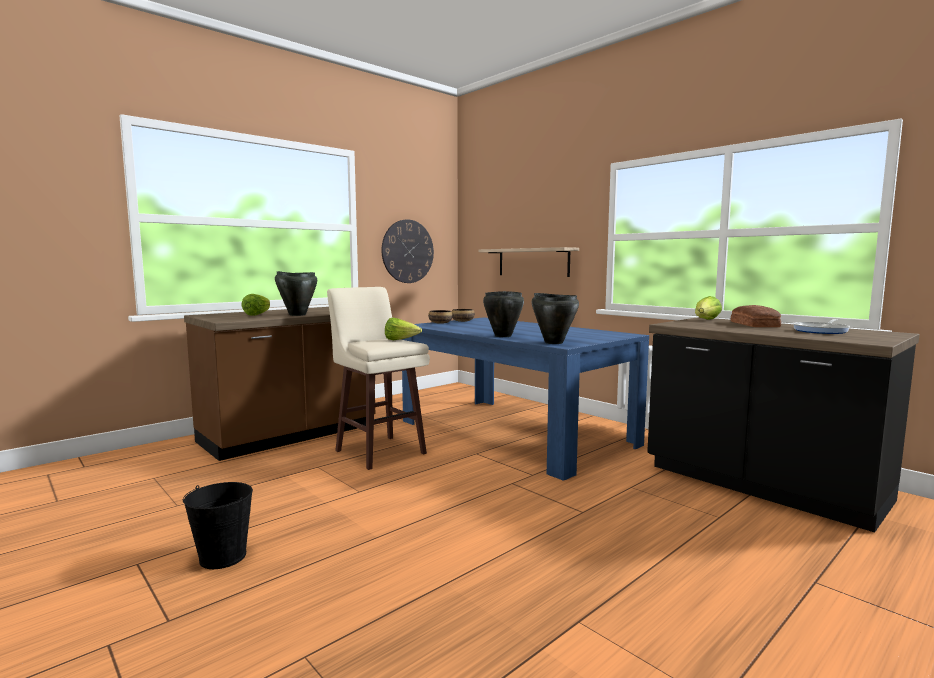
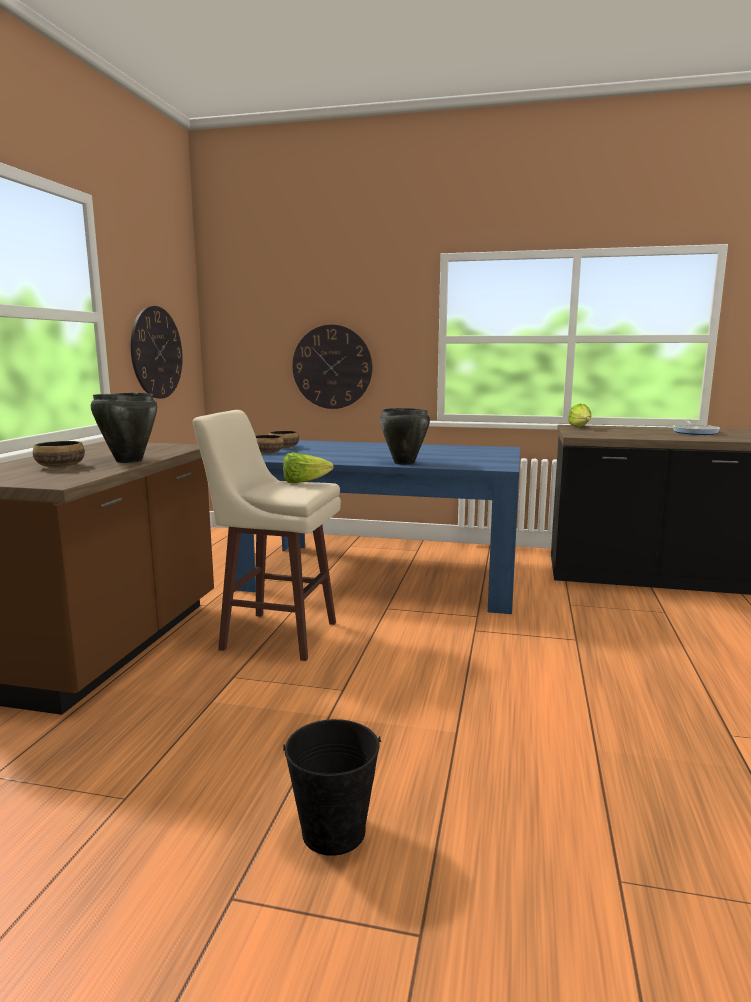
camera: 35 degrees left, 5 degrees up
lettuce [241,294,270,316] -> bowl [33,441,85,468]
shelf [478,247,579,277] -> wall clock [292,324,372,409]
black cooking pot [532,293,579,344] -> none
bread [731,305,781,327] -> none

